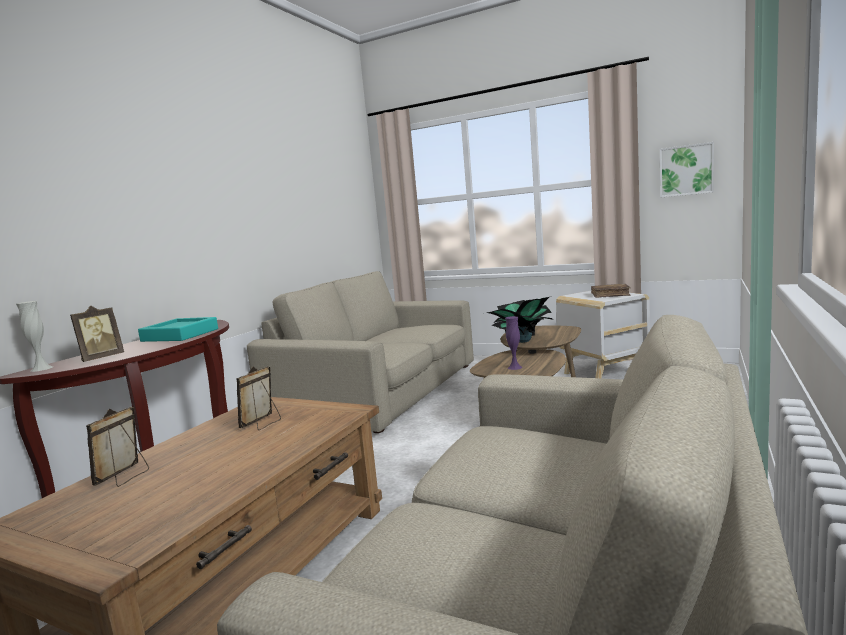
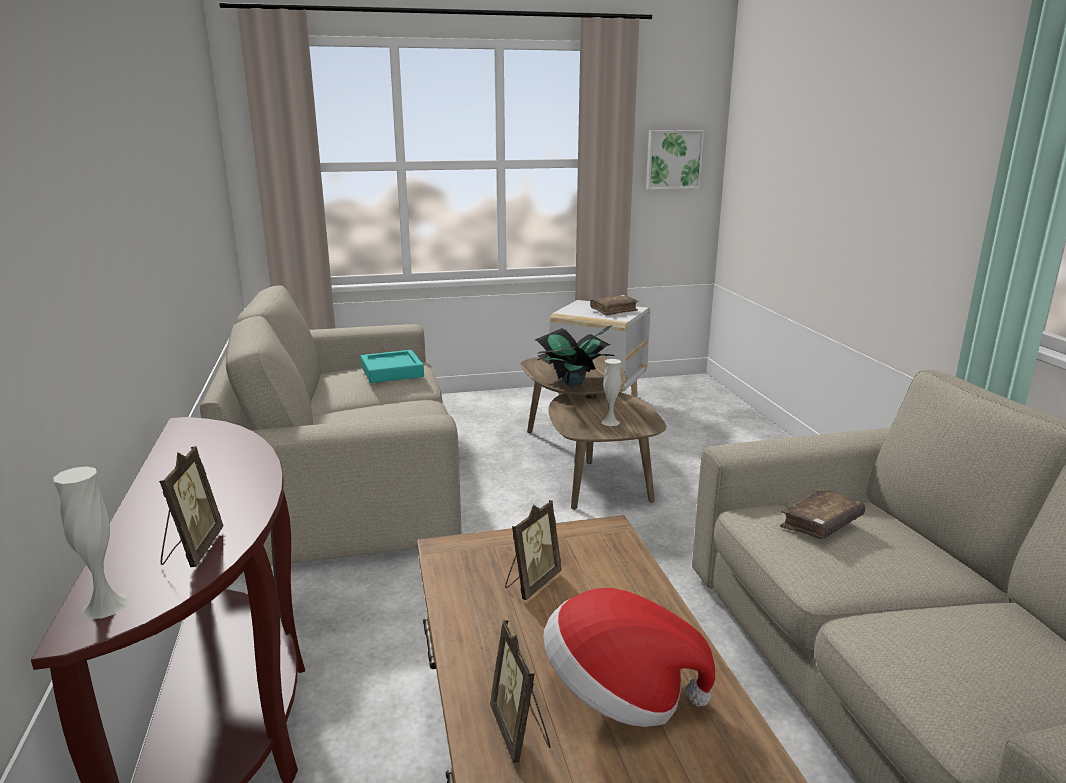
camera: 40 degrees left, 10 degrees up
turquoise tray [138,317,218,342] -> turquoise tray moved to [361,350,424,383]
picture frame [236,367,281,430] -> picture frame turned 135 degrees counterclockwise [505,500,562,600]
purple vase [505,316,522,370] -> white vase [602,359,621,426]
none -> hat [543,588,715,727]
none -> brown book [780,488,865,539]

